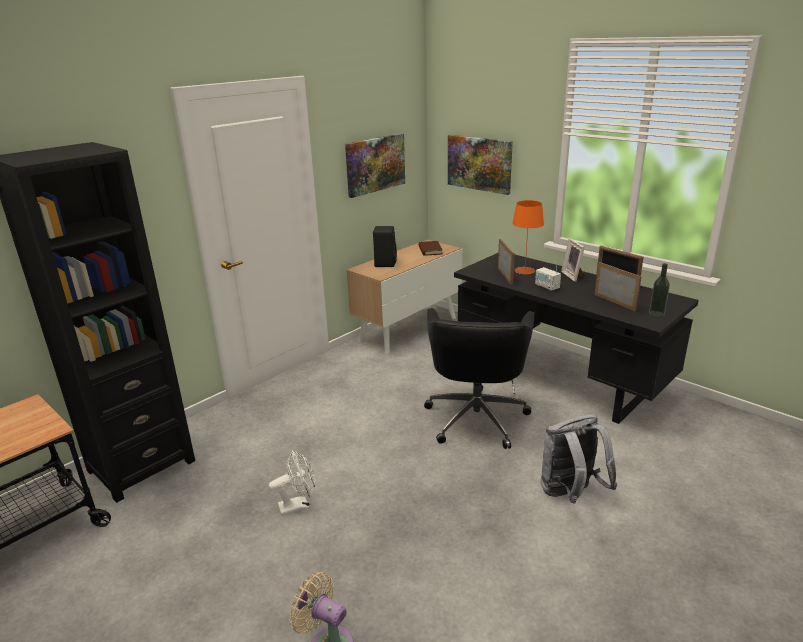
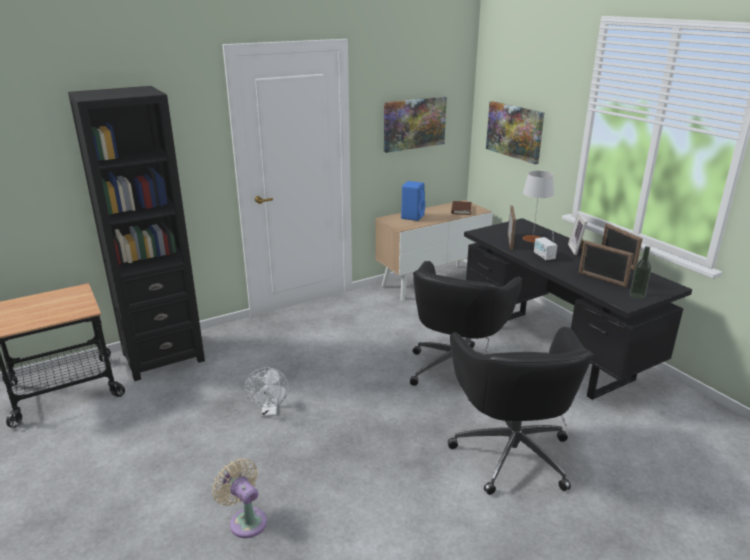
camera: 15 degrees right, 0 degrees up
white fan [269,451,315,516] -> white fan turned 90 degrees clockwise [245,367,289,417]
black speaker [373,226,397,267] -> blue speaker [401,181,425,221]
orange table lamp [512,200,544,274] -> grey table lamp [523,171,554,242]
grey backpack [541,414,617,504] -> black office chair [448,327,593,495]
picture frame [595,262,641,311] -> picture frame turned 150 degrees clockwise [579,240,634,287]

